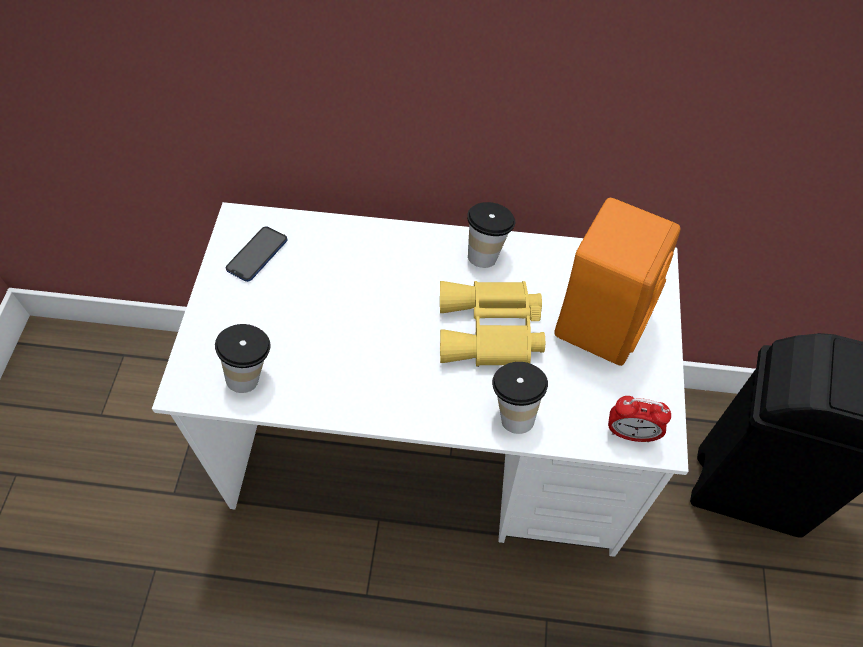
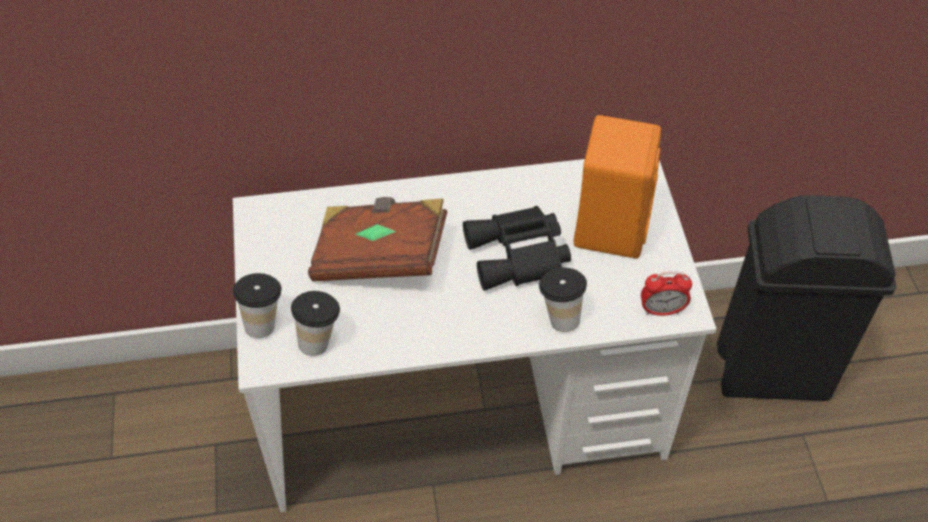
camera: 15 degrees left, 5 degrees down
phone [226,227,288,282] -> none
yellow binoculars [440,281,545,366] -> black binoculars [463,206,571,290]
cup [467,202,515,268] -> cup moved to [233,273,282,338]
none -> brown book [308,197,447,281]

